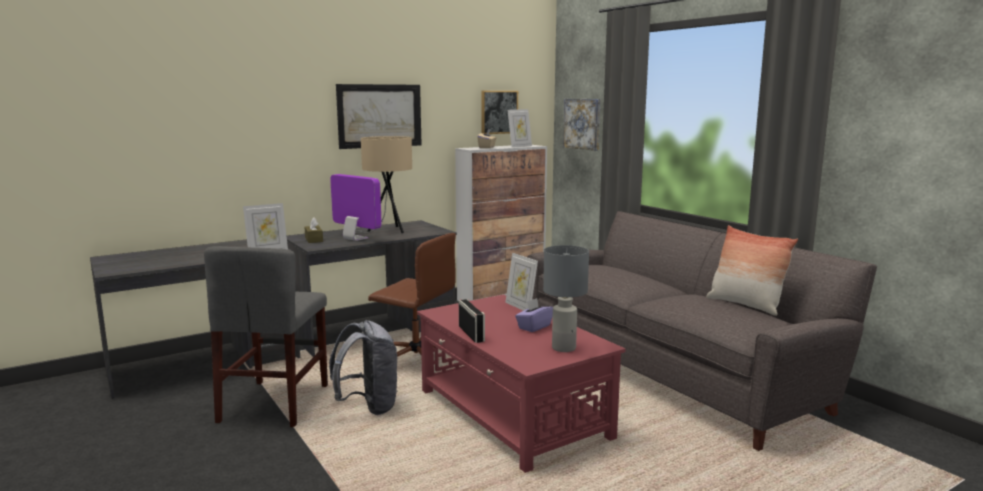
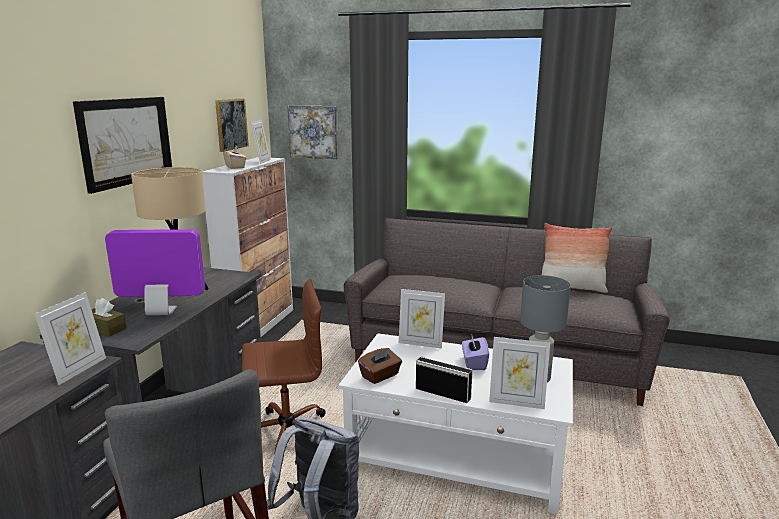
camera: 40 degrees left, 5 degrees up
red coffee table [417,294,626,473] -> white coffee table [338,333,573,514]
none -> brown tissue box [358,348,402,384]
none -> picture frame [489,337,550,409]

